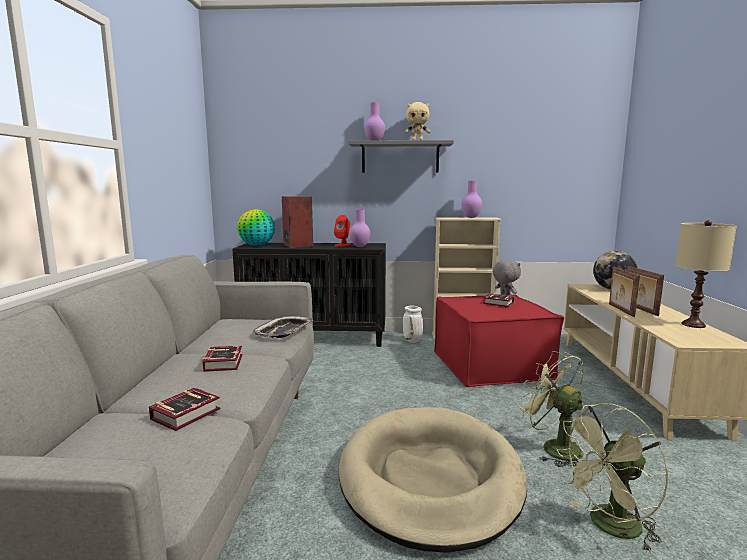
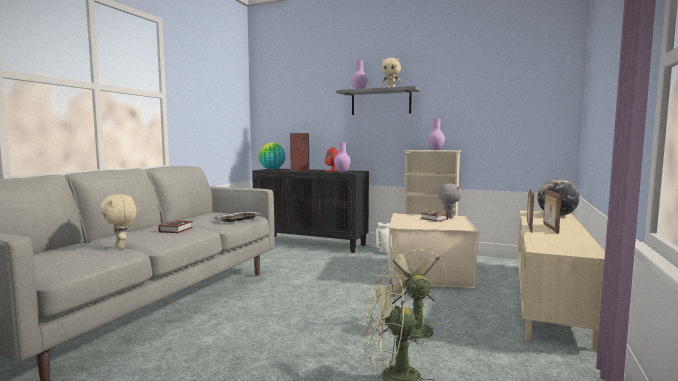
camera: 20 degrees right, 5 degrees down
book [149,388,221,431] -> beige plush toy [100,194,136,249]
beige dog bed [339,407,527,553] -> none
red ottoman [434,294,564,387] -> beige ottoman [388,213,479,289]
beige table lamp [675,220,737,328] -> none

